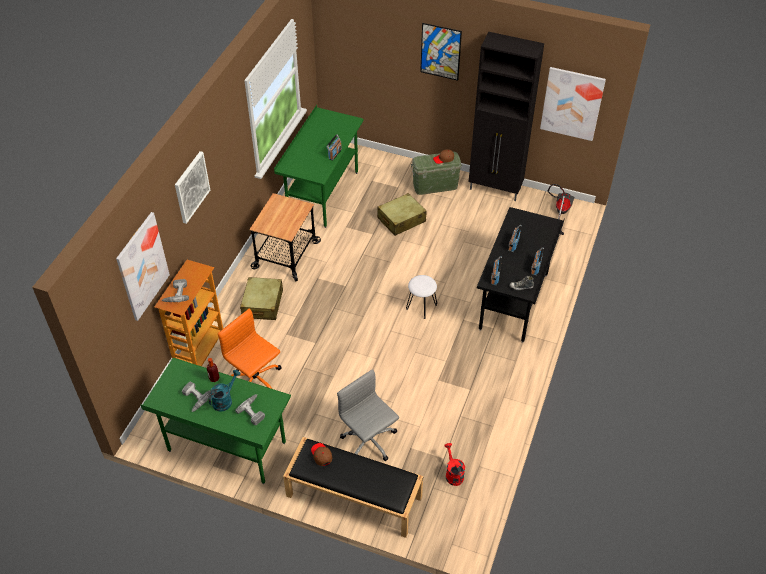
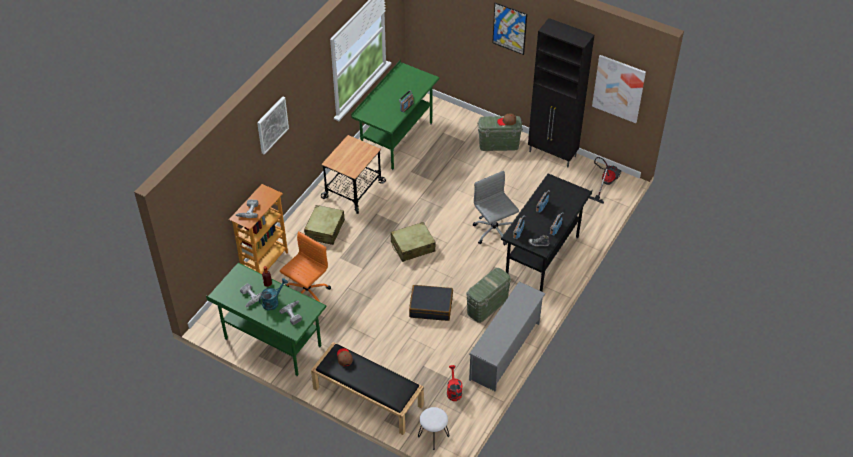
camera: 10 degrees right, 0 degrees up
picture [116,212,170,321] -> none
orange office chair [218,309,281,389] -> orange office chair turned 75 degrees clockwise [280,232,331,302]
grey office chair [337,369,399,461] -> grey office chair moved to [473,171,519,246]
beige suitcase [377,193,427,236] -> beige suitcase moved to [391,222,436,262]
white stool [406,275,437,319] -> white stool moved to [418,407,449,450]
none -> black suitcase [409,285,453,321]
none -> green storage box [466,268,511,323]
none -> grey shoe rack [469,282,546,391]

